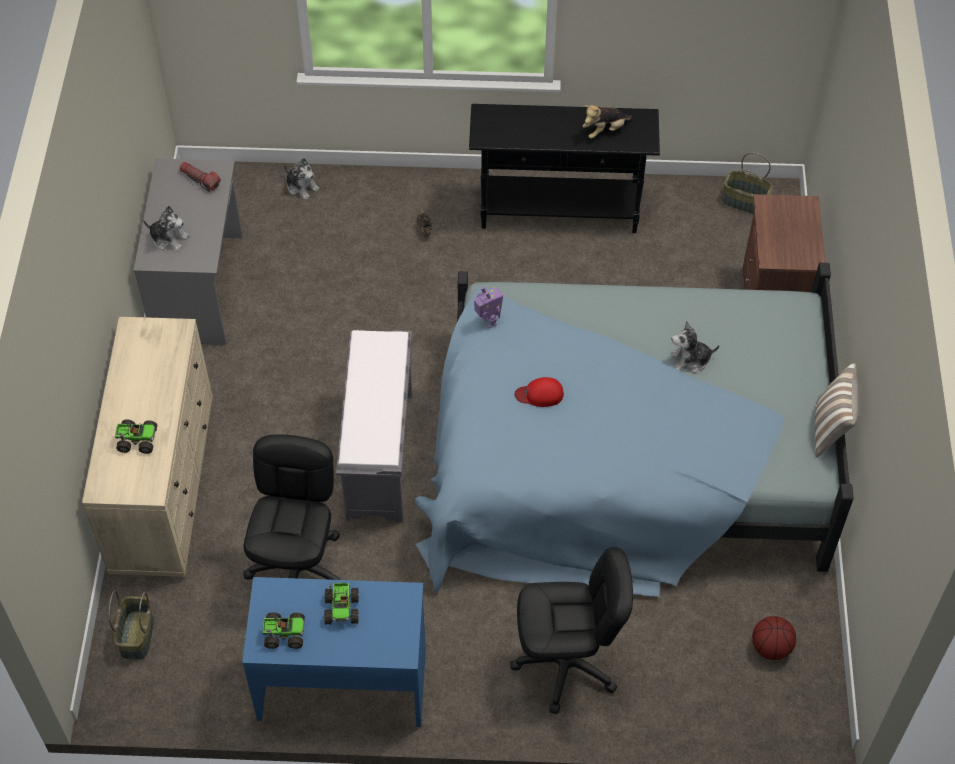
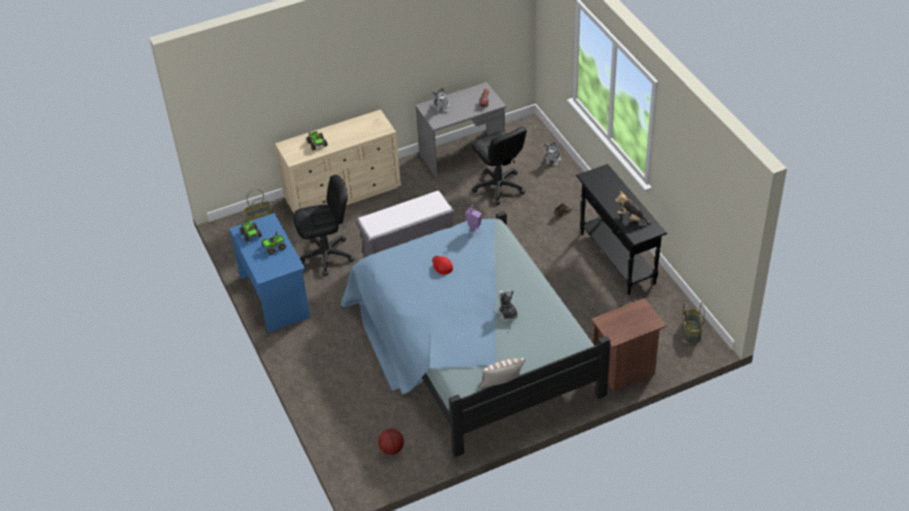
camera: 65 degrees right, 10 degrees down
black office chair [510,547,633,714] -> black office chair moved to [472,127,527,205]

